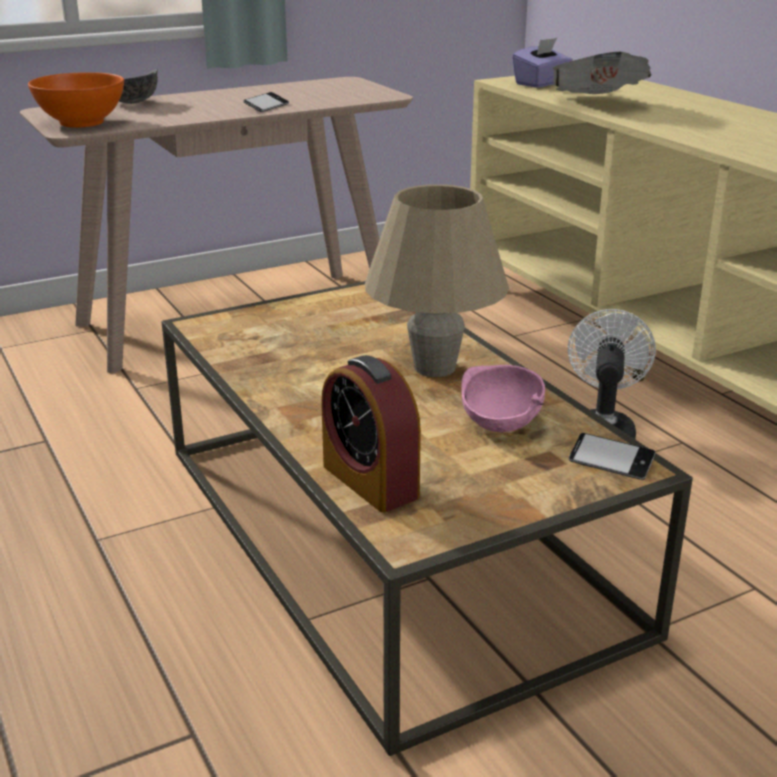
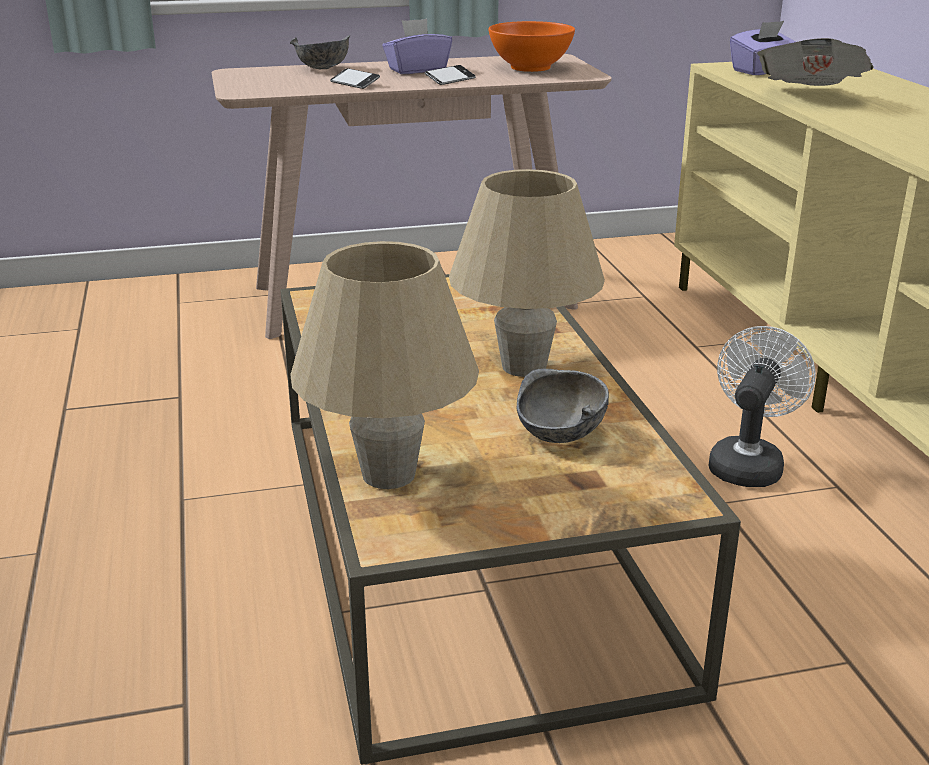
camera: 15 degrees right, 0 degrees up
orange bowl [28,72,124,128] -> orange bowl moved to [488,21,575,72]
alarm clock [321,355,421,513] -> beige table lamp [290,241,479,489]
pink bowl [461,365,545,432] -> grey bowl [517,369,609,443]
phone [569,433,655,480] -> phone moved to [330,68,380,89]
none -> purple tissue box [382,19,452,74]

